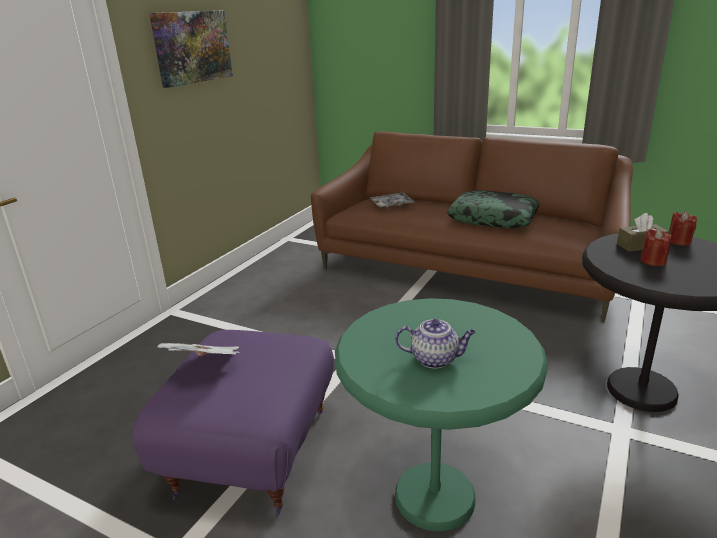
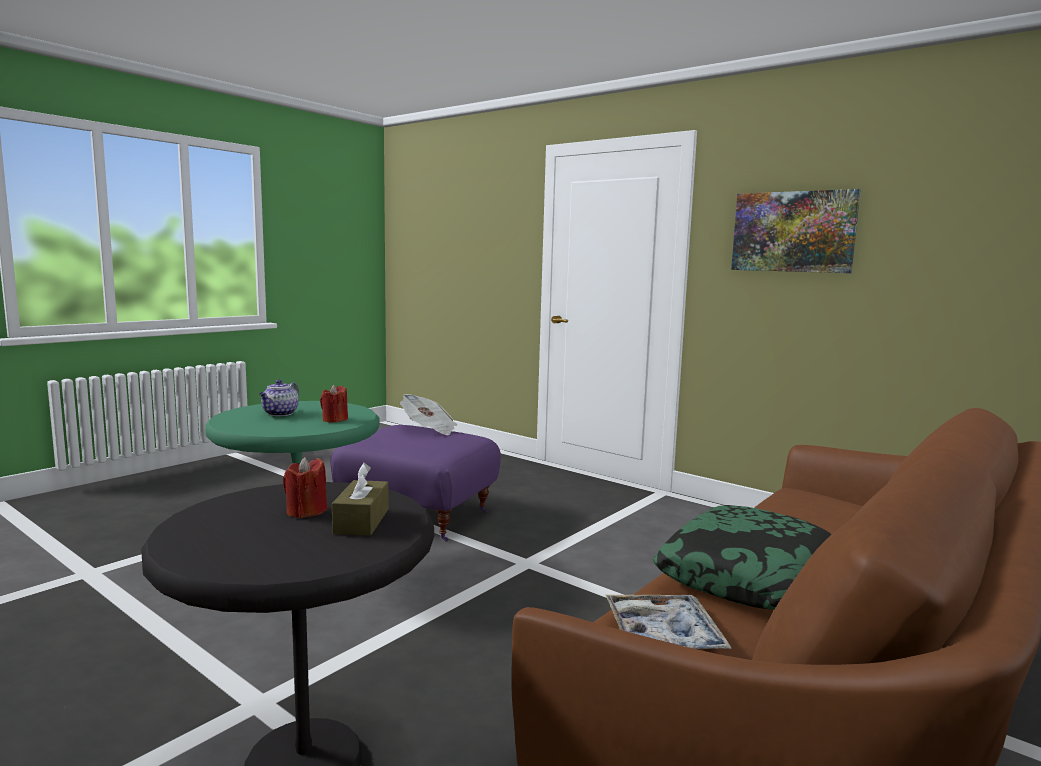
camera: 100 degrees right, 15 degrees down
tray [370,193,416,208] -> tray moved to [606,594,732,649]
red candle [669,211,697,246] -> red candle moved to [320,385,348,422]

